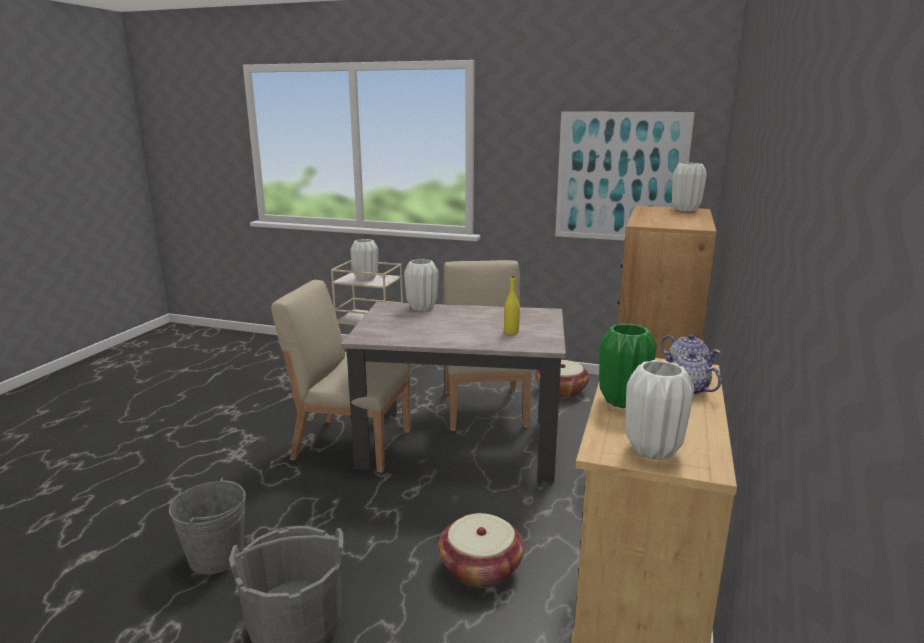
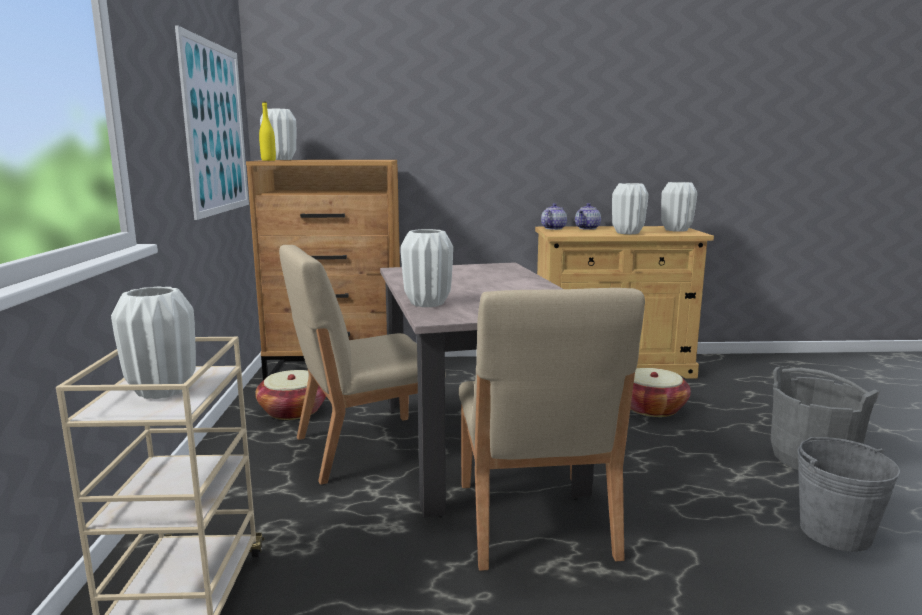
camera: 110 degrees left, 5 degrees down
yellow bottle [504,276,520,335] -> yellow bottle moved to [259,102,276,161]
green vase [599,324,657,408] -> white vase [612,183,648,234]

